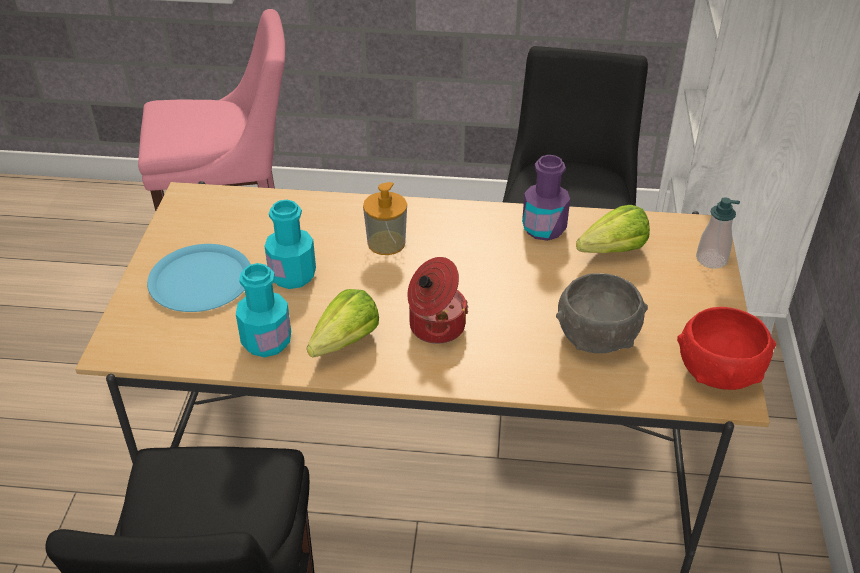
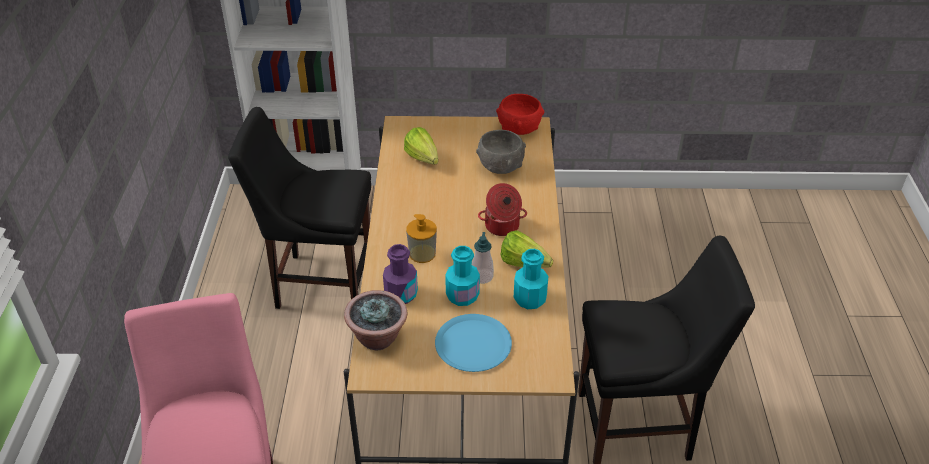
camera: 95 degrees left, 0 degrees up
purple bottle [522,155,570,241] -> purple bottle moved to [383,244,418,304]
soap dispenser [696,197,740,269] -> soap dispenser moved to [472,232,494,284]
none -> potted plant [344,290,407,350]

